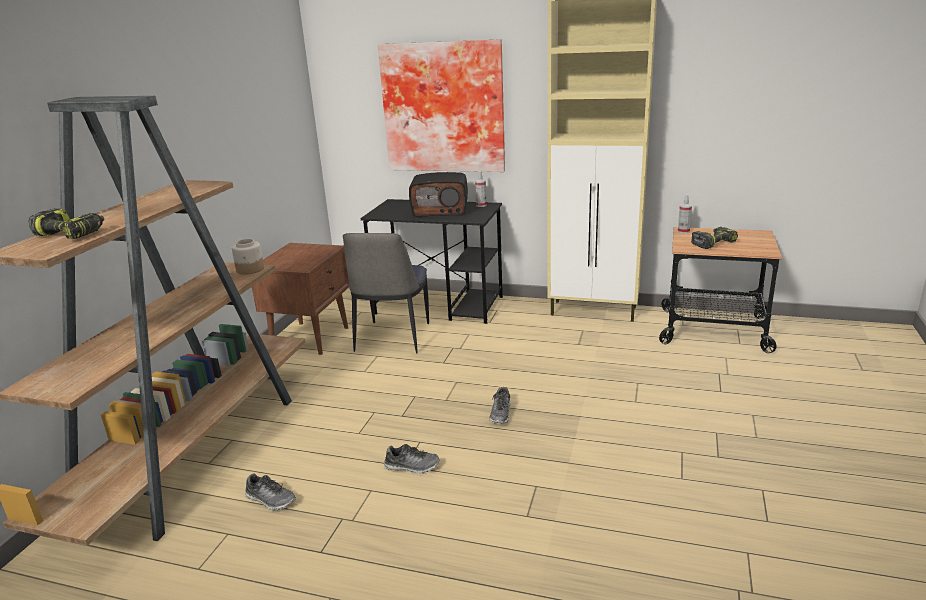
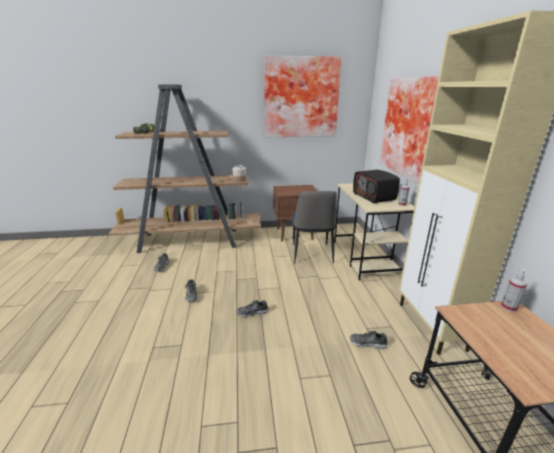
camera: 65 degrees right, 0 degrees up
chair [343,233,429,353] -> chair turned 75 degrees counterclockwise [292,191,337,263]
black desk [360,199,503,324] -> beige desk [334,183,414,281]
power drill [691,227,738,249] -> none
none -> picture [264,56,341,137]
none -> shoe [350,331,388,349]

